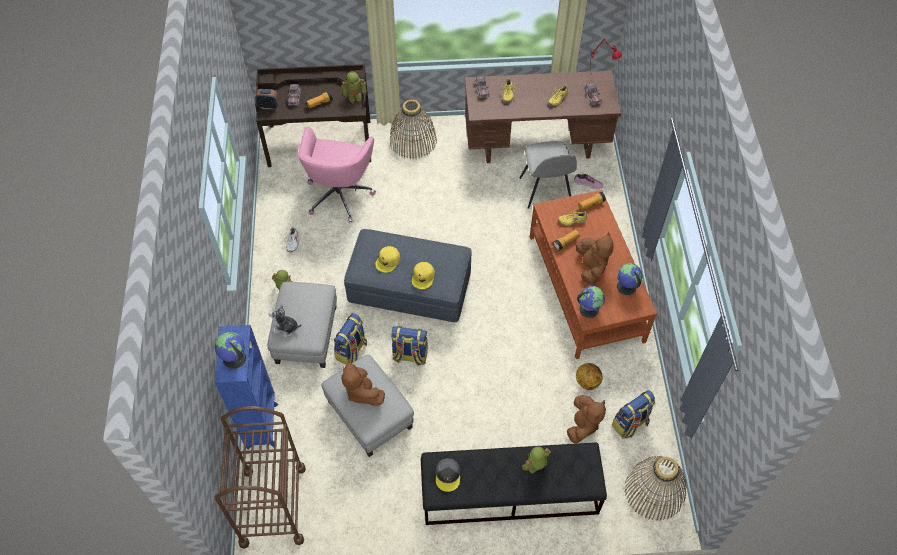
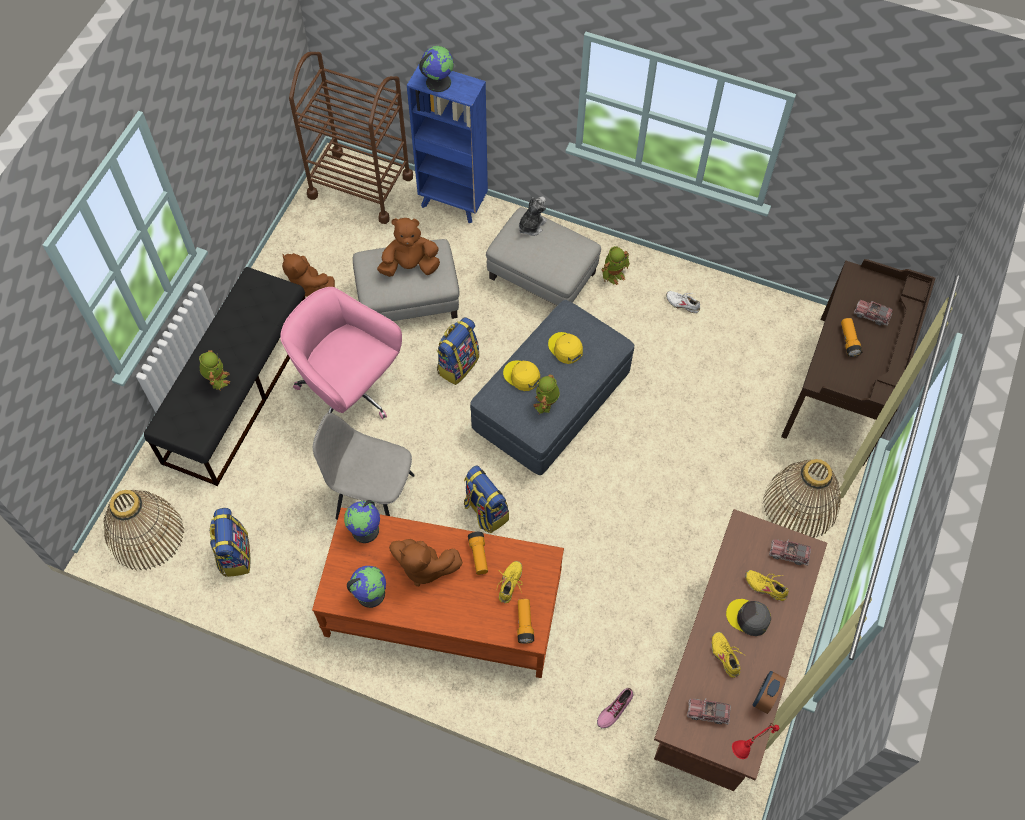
camera: 115 degrees right, 5 degrees up
alarm clock [256,89,279,110] -> alarm clock moved to [753,671,786,714]
pink office chair [298,127,376,223] -> pink office chair moved to [280,287,402,419]
backpack [334,313,367,365] -> backpack moved to [464,466,509,533]
toy robot [341,71,367,103] -> toy robot moved to [533,374,560,414]
grey cap [436,458,460,492] -> grey cap moved to [726,599,771,636]
grey chair [520,141,577,209] -> grey chair moved to [313,412,415,520]
brown plush toy [567,395,606,443] -> brown plush toy moved to [282,253,335,297]
basketball [576,363,603,390] -> none

